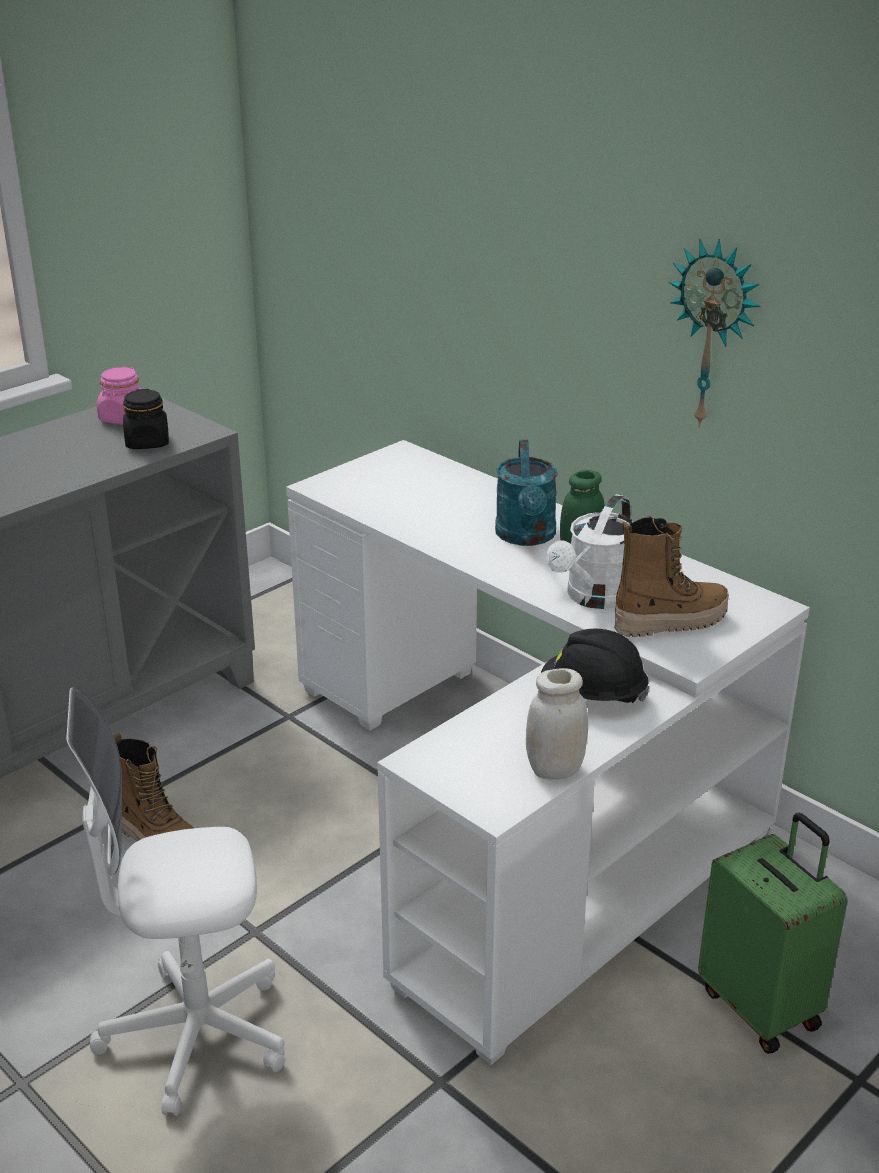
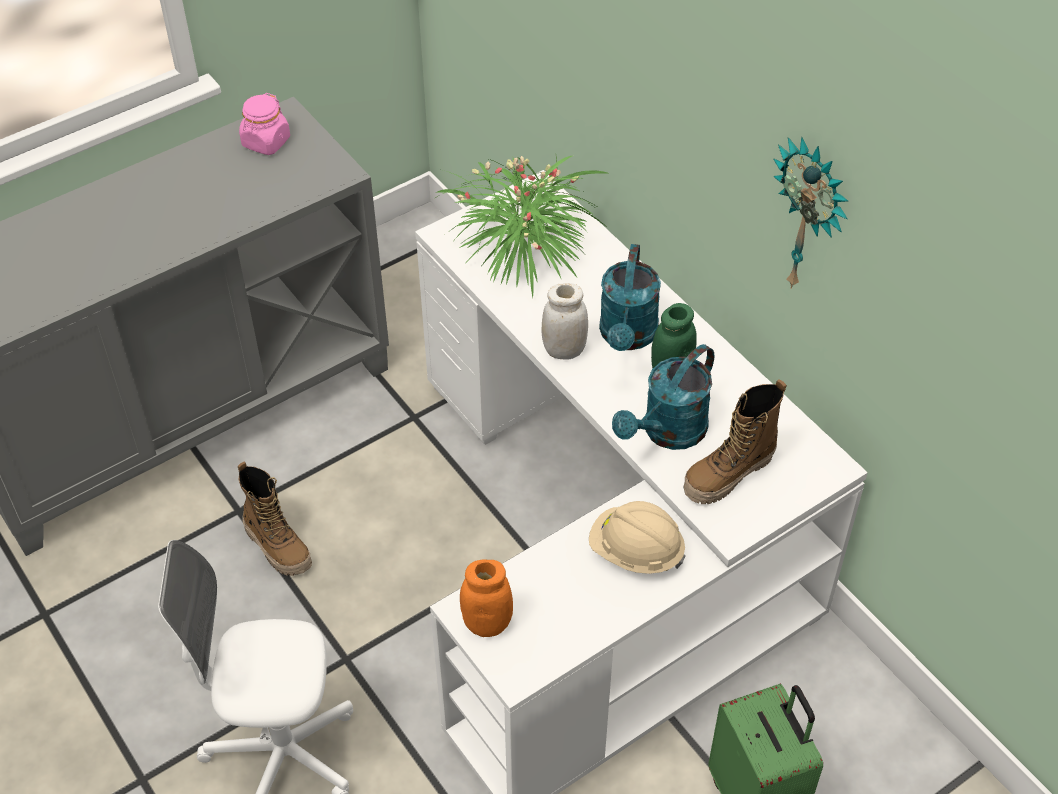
camera: 10 degrees right, 20 degrees up
black jar [123,389,169,449] -> none
white jar [526,668,588,779] -> white jar moved to [542,283,588,360]
black hard hat [541,629,649,703] -> beige hard hat [589,501,686,574]
white watering can [546,494,634,609] -> turquoise watering can [612,344,714,450]
boot [614,516,729,637] -> boot turned 150 degrees clockwise [684,379,787,504]
none -> potted plant [435,156,607,298]
none -> orange jar [460,560,513,637]

